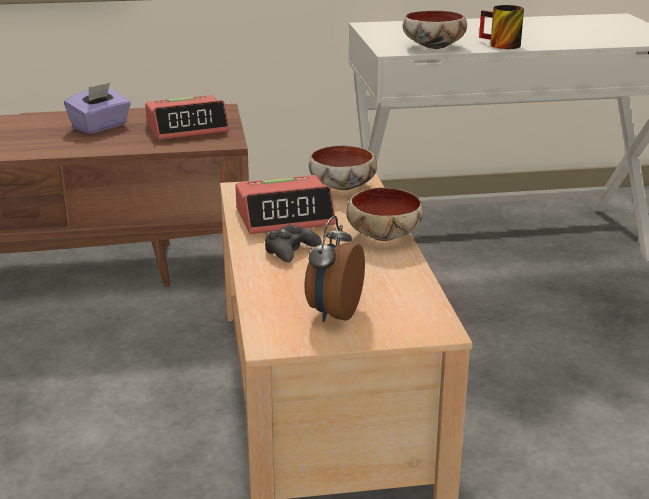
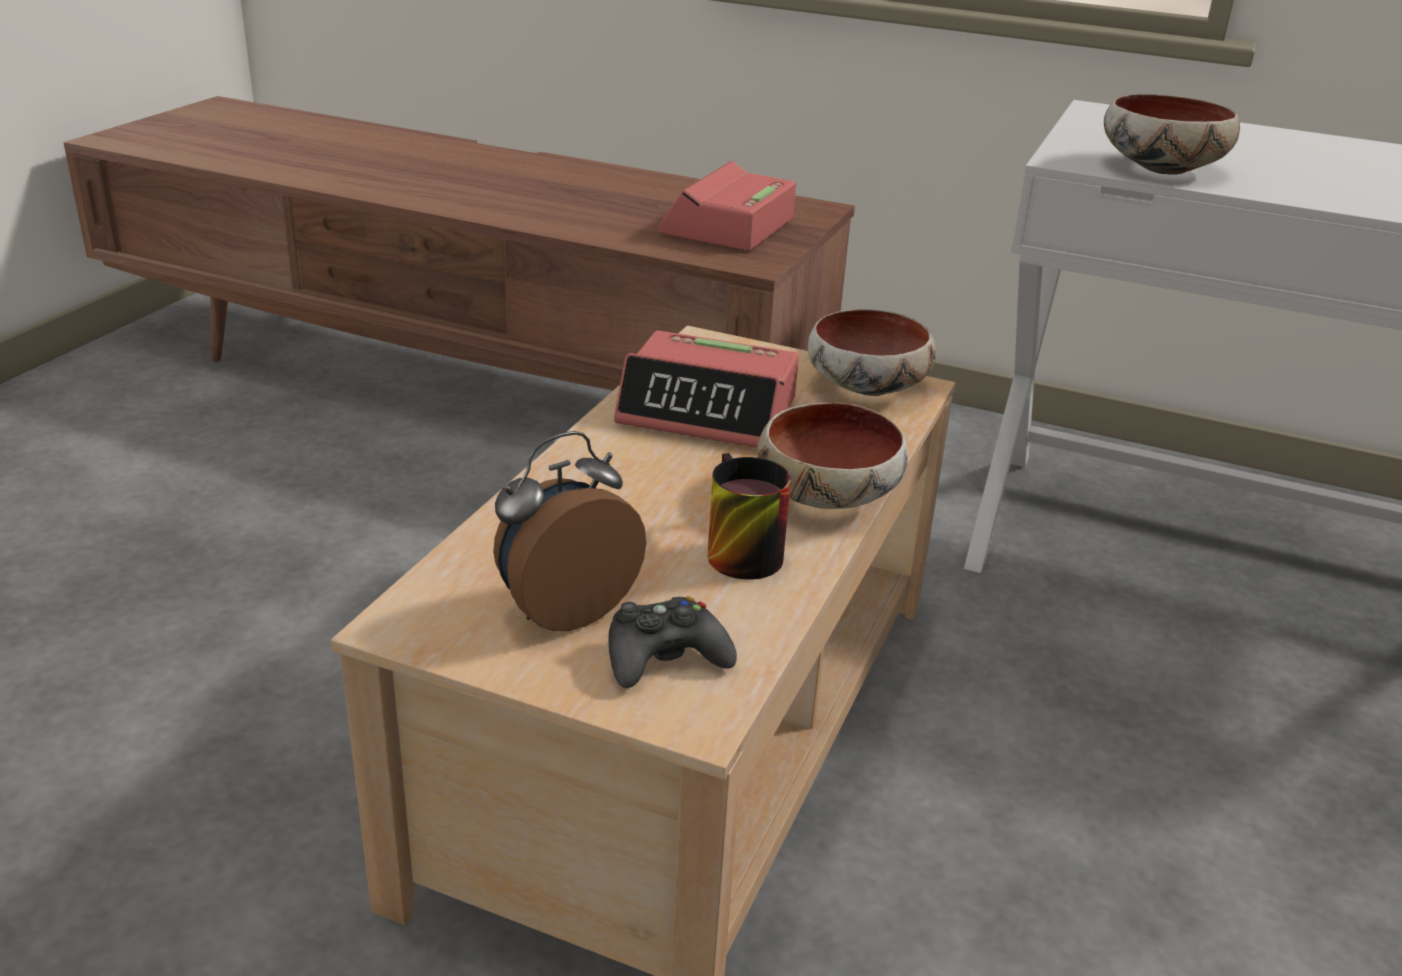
camera: 30 degrees right, 5 degrees up
purple tissue box [64,83,131,134] -> none
alarm clock [145,95,230,140] -> alarm clock turned 105 degrees clockwise [658,161,796,251]
black game controller [265,225,322,262] -> black game controller moved to [608,596,737,688]
mug [479,5,524,49] -> mug moved to [708,453,791,580]

